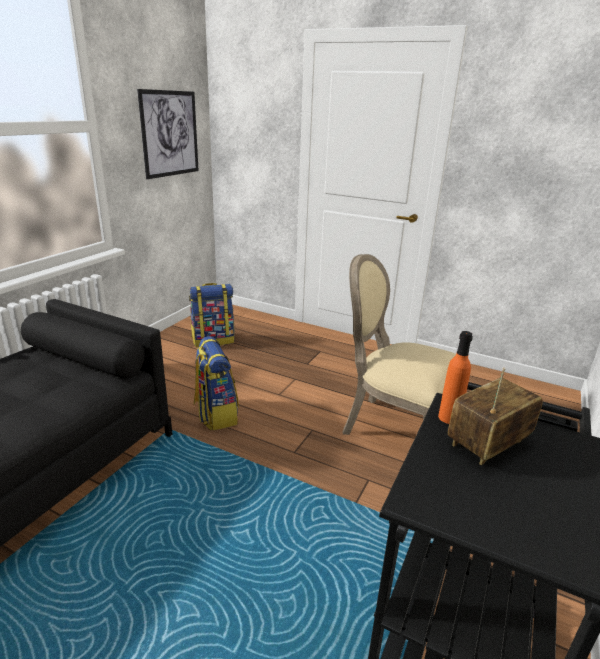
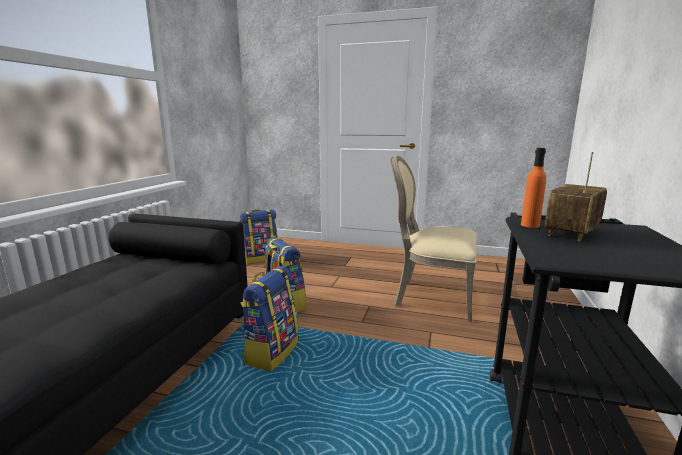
camera: 10 degrees left, 10 degrees down
picture [137,89,199,179] -> none
none -> backpack [241,266,299,371]

